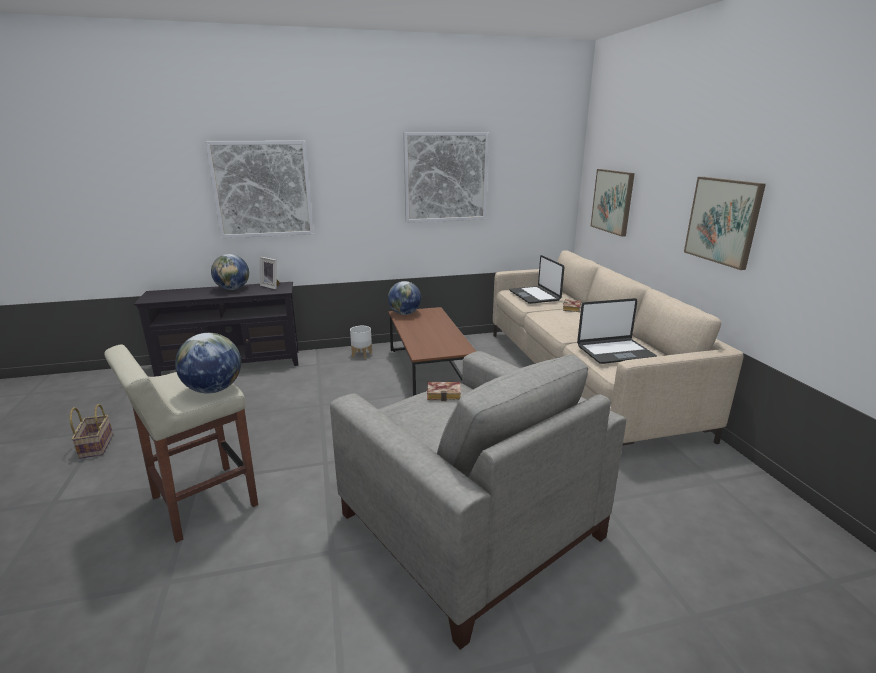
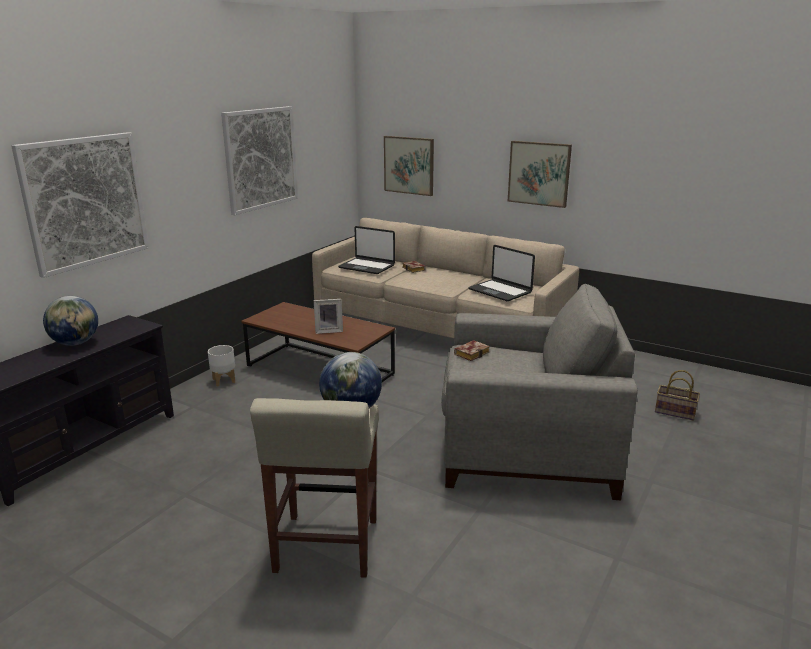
camera: 45 degrees left, 0 degrees up
basket [70,404,113,459] -> basket moved to [655,370,700,421]
picture frame [260,257,279,289] -> picture frame moved to [314,299,343,334]
globe [388,281,421,315] -> none
laptop [577,298,657,364] -> laptop turned 105 degrees clockwise [468,245,535,301]

